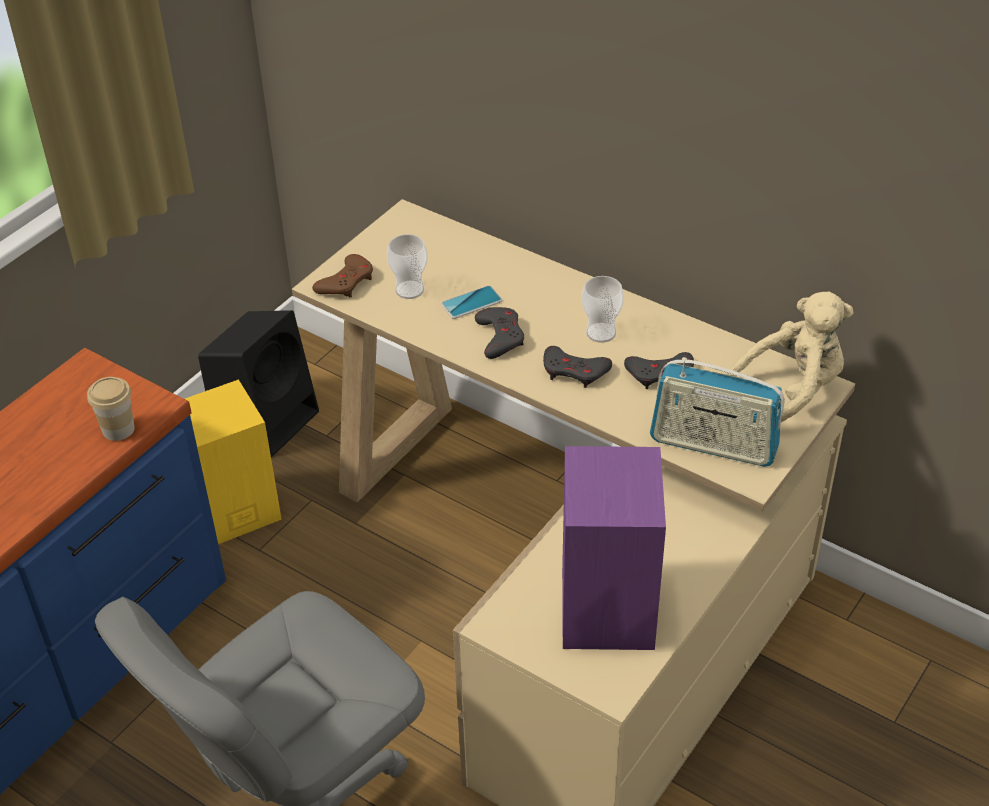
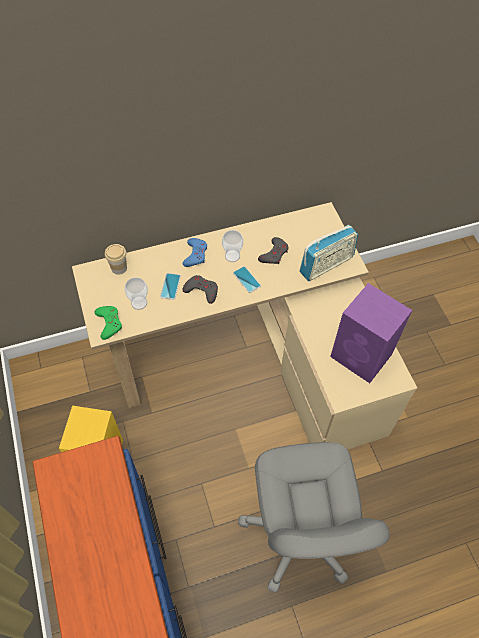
camera: 55 degrees left, 15 degrees up
cup [87,377,135,441] -> cup moved to [105,244,127,275]
black speaker [198,310,319,457] -> none
brown game controller [312,254,373,298] -> green game controller [94,306,122,340]
grey game controller [543,346,612,388] -> phone [233,266,261,293]
beige plush toy [726,291,854,422] -> none
none -> blue game controller [183,238,207,267]

